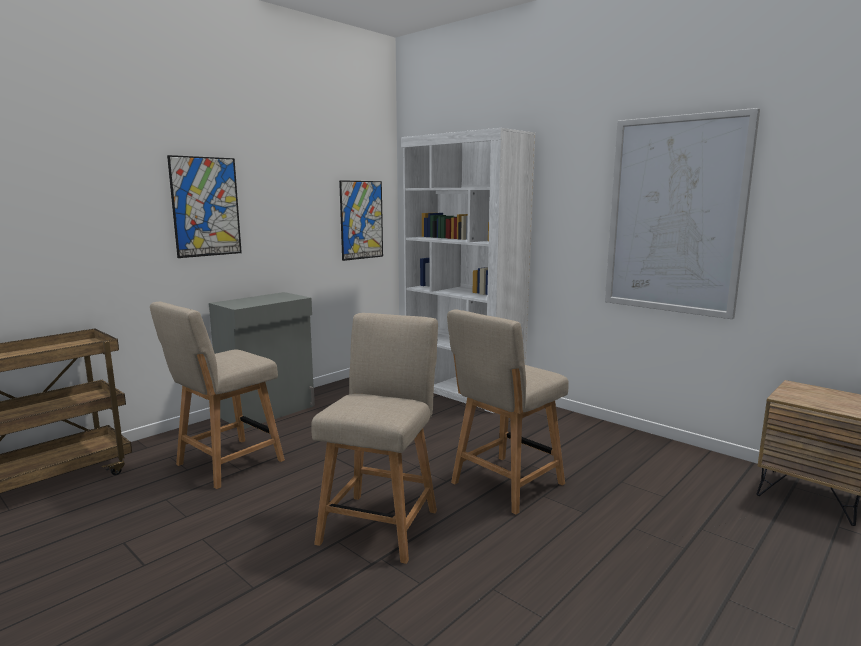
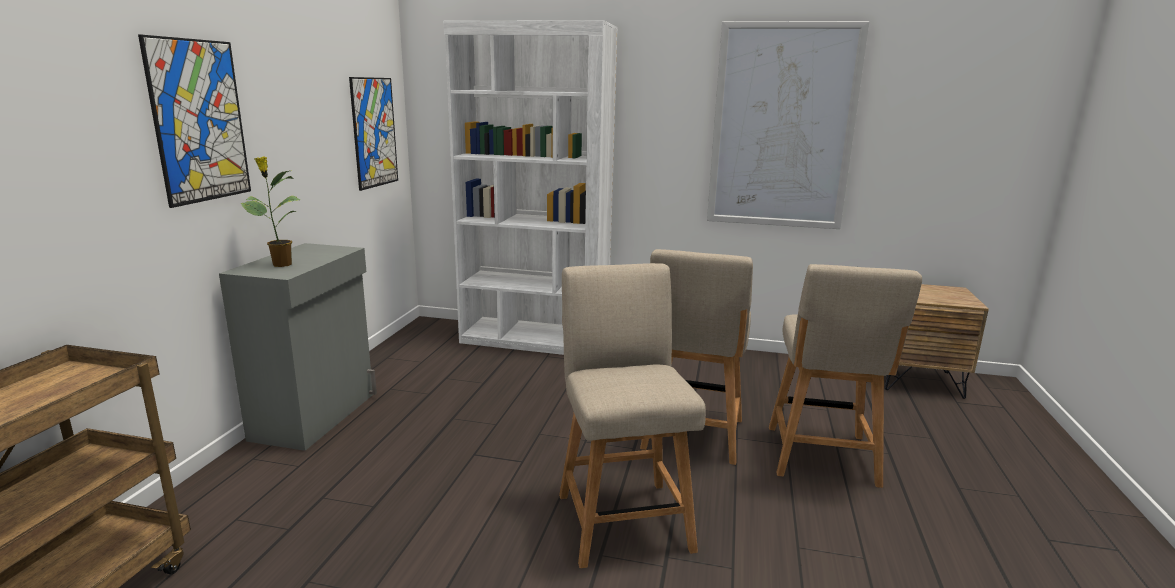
camera: 30 degrees left, 5 degrees up
beige chair [150,302,285,489] -> beige chair moved to [769,264,922,488]
none -> potted plant [241,157,301,267]

